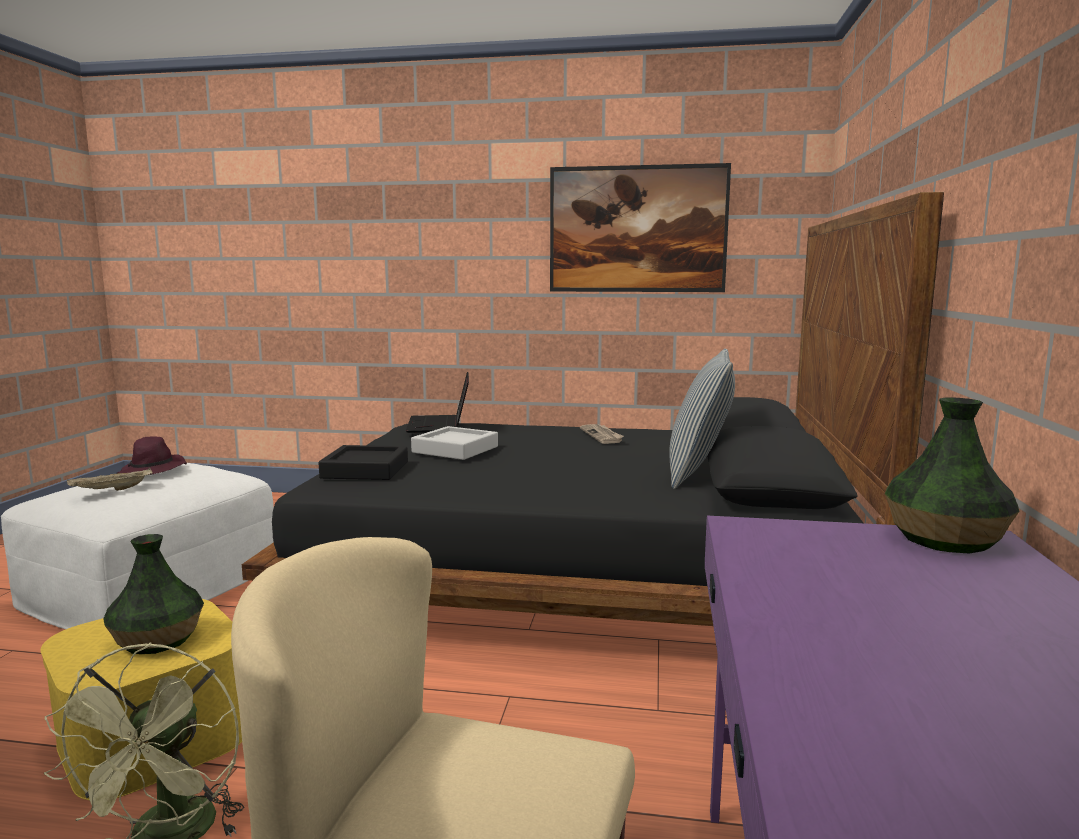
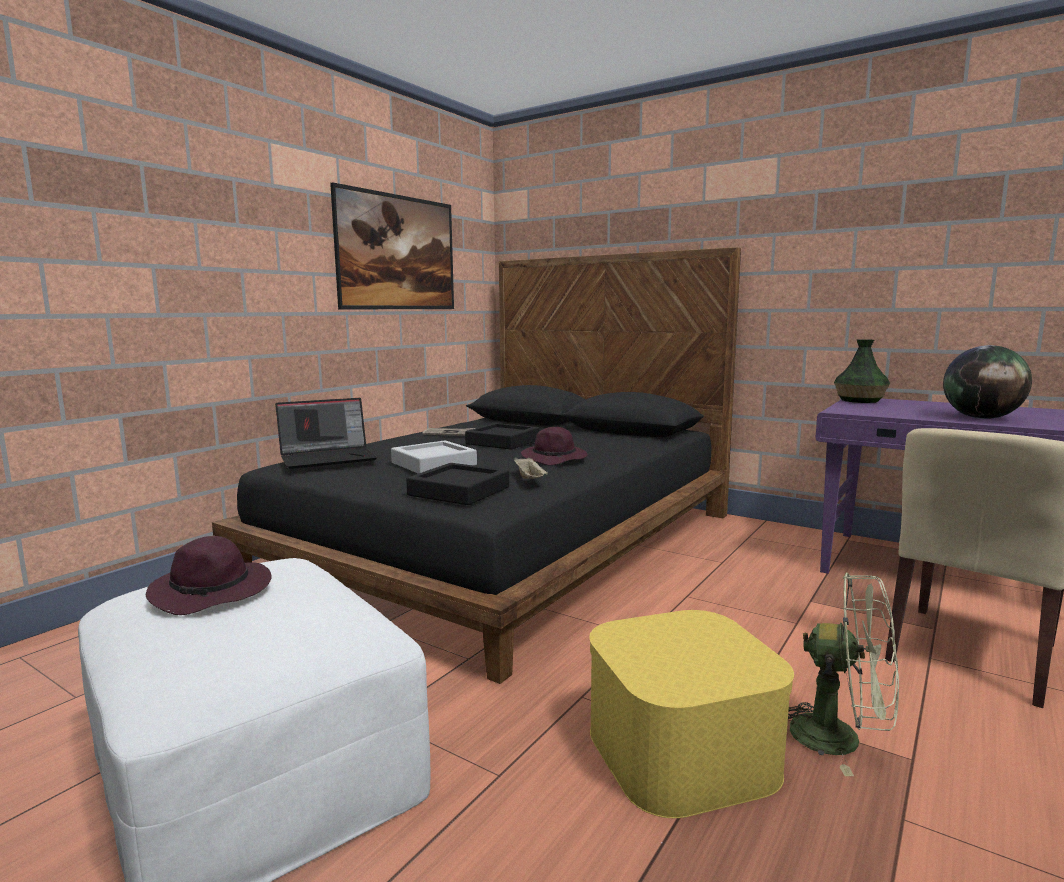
camera: 65 degrees left, 0 degrees up
beige tray [67,468,153,491] -> beige tray moved to [514,457,548,479]
vase [103,534,204,654] -> none
laptop [406,372,469,433] -> laptop turned 45 degrees counterclockwise [275,398,377,469]
pillow [669,349,735,489] -> none
none -> black tray [465,423,540,450]
none -> purple hat [521,427,588,465]
none -> globe [943,345,1032,419]

